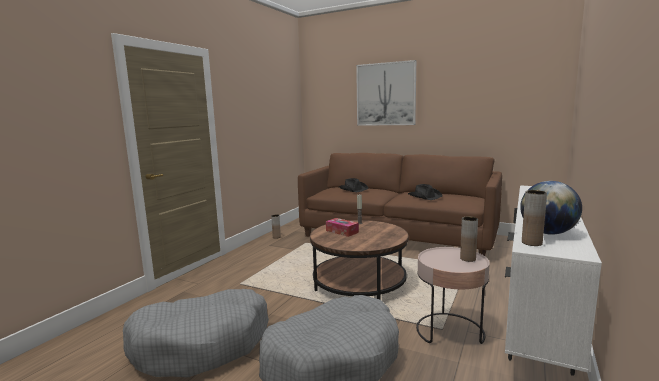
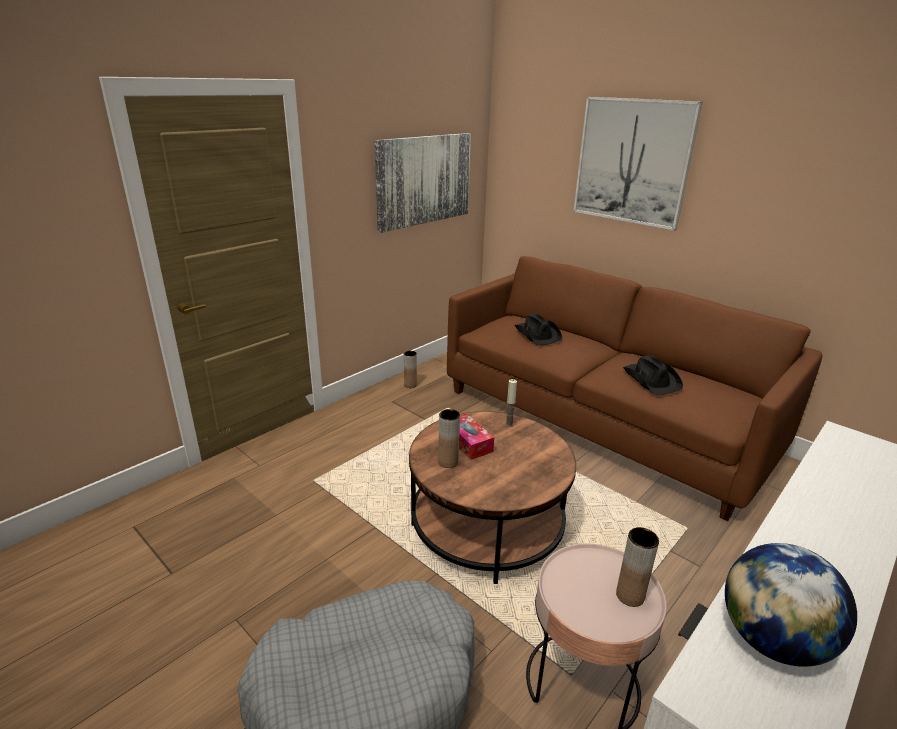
camera: 15 degrees right, 15 degrees up
grey dog bed [123,289,269,378] -> none
brown vase [522,190,547,246] -> brown vase moved to [438,409,460,468]
none -> picture [374,133,471,233]

